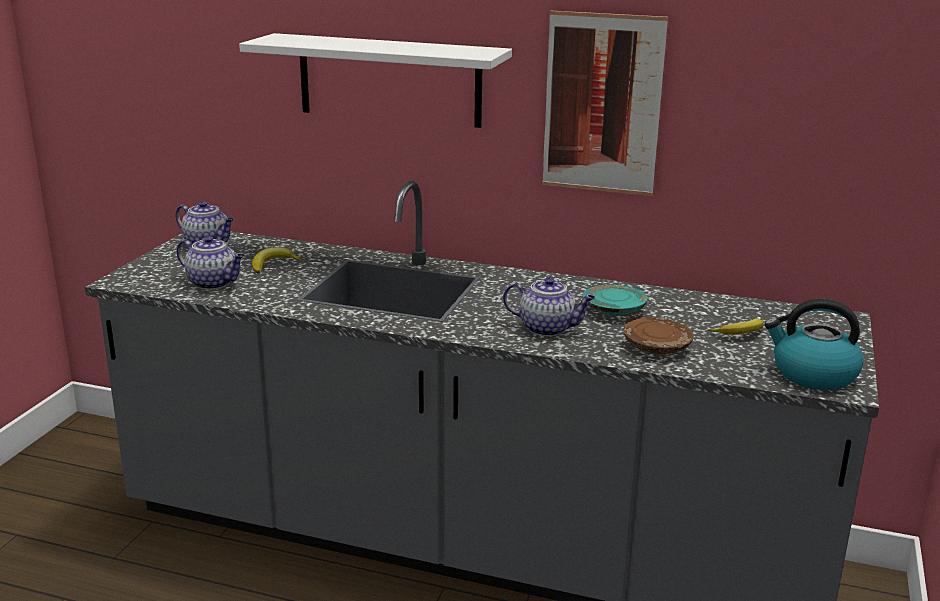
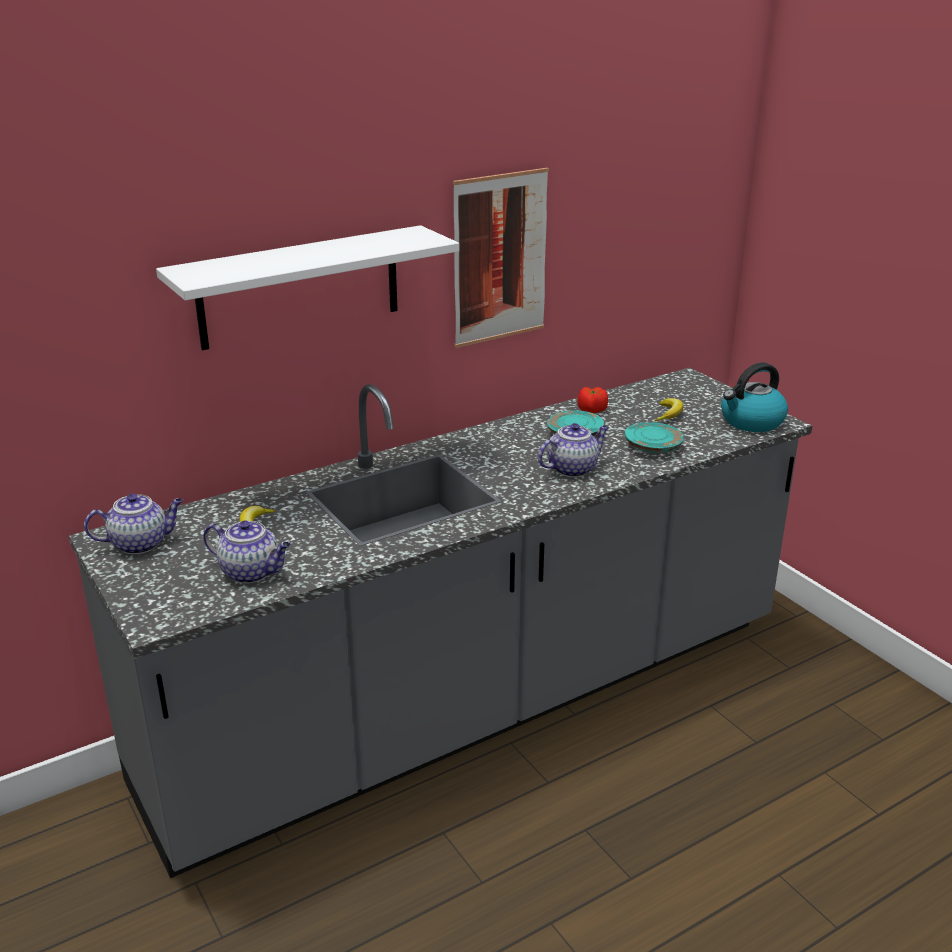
camera: 50 degrees left, 5 degrees up
teapot [177,236,244,290] -> teapot turned 45 degrees clockwise [203,520,291,584]
brown plate [624,317,694,354] -> turquoise plate [625,422,684,453]
none -> tomato [577,387,608,414]

